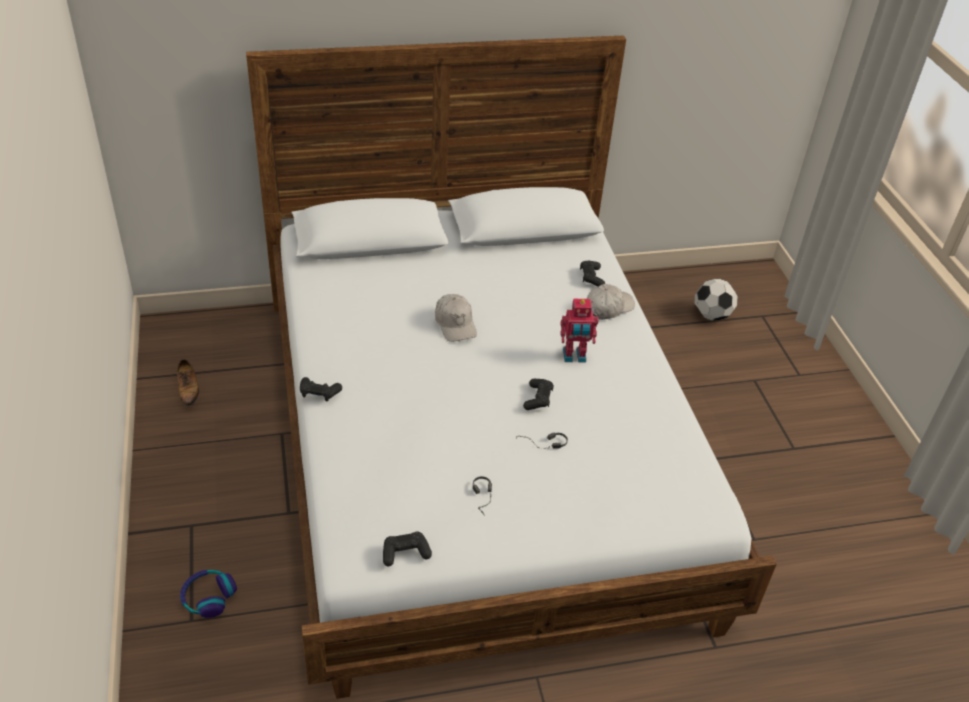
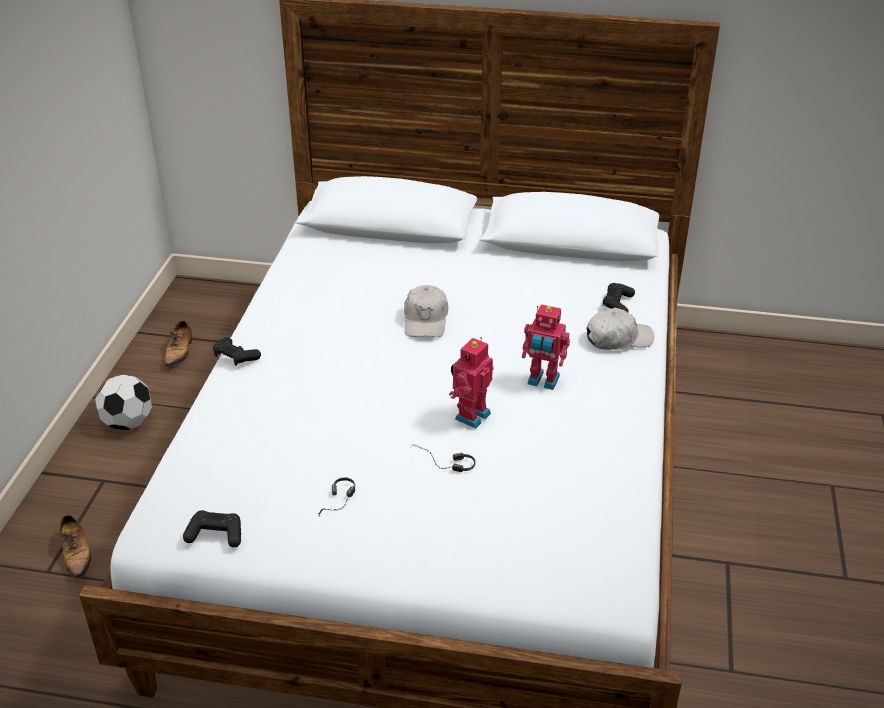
camera: 25 degrees right, 5 degrees down
headphones [180,570,237,618] -> shoe [59,515,92,579]
black game controller [523,379,554,410] -> toy robot [449,337,494,428]
football [695,279,738,321] -> football moved to [95,375,152,430]

